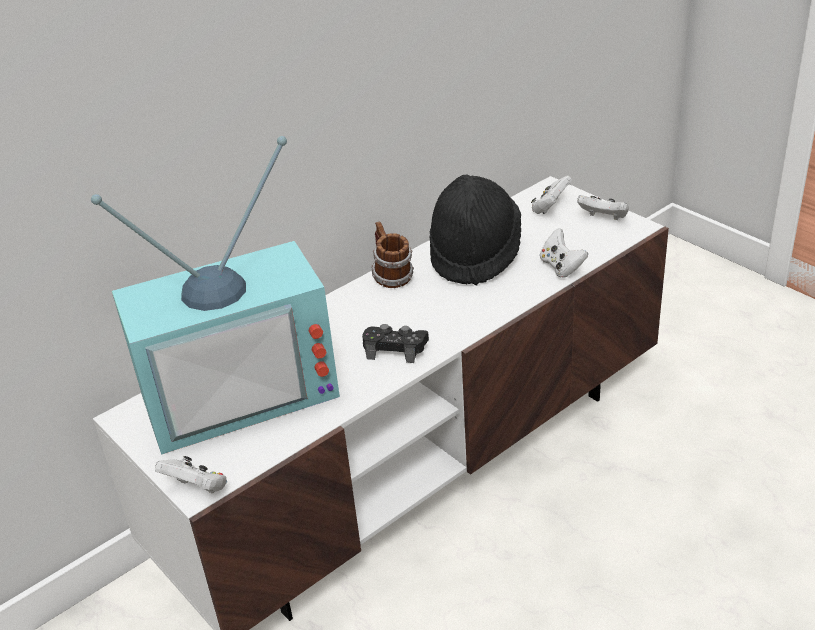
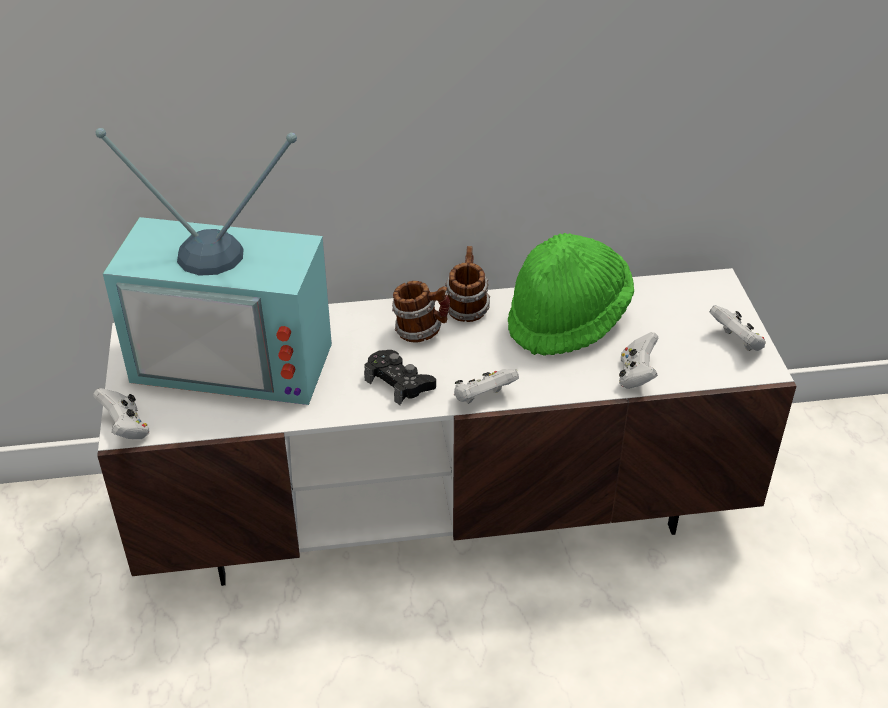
camera: 30 degrees right, 5 degrees up
black hat [429,174,521,285] -> green hat [508,233,634,356]
white game controller [531,176,572,214] -> white game controller moved to [454,369,519,404]
none -> mug [392,281,450,342]

